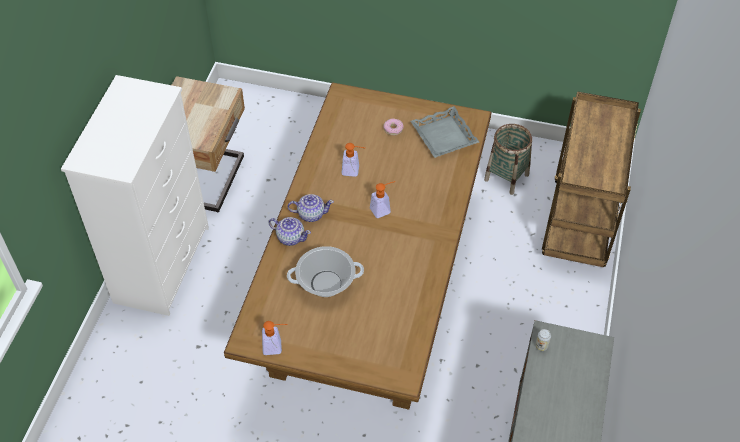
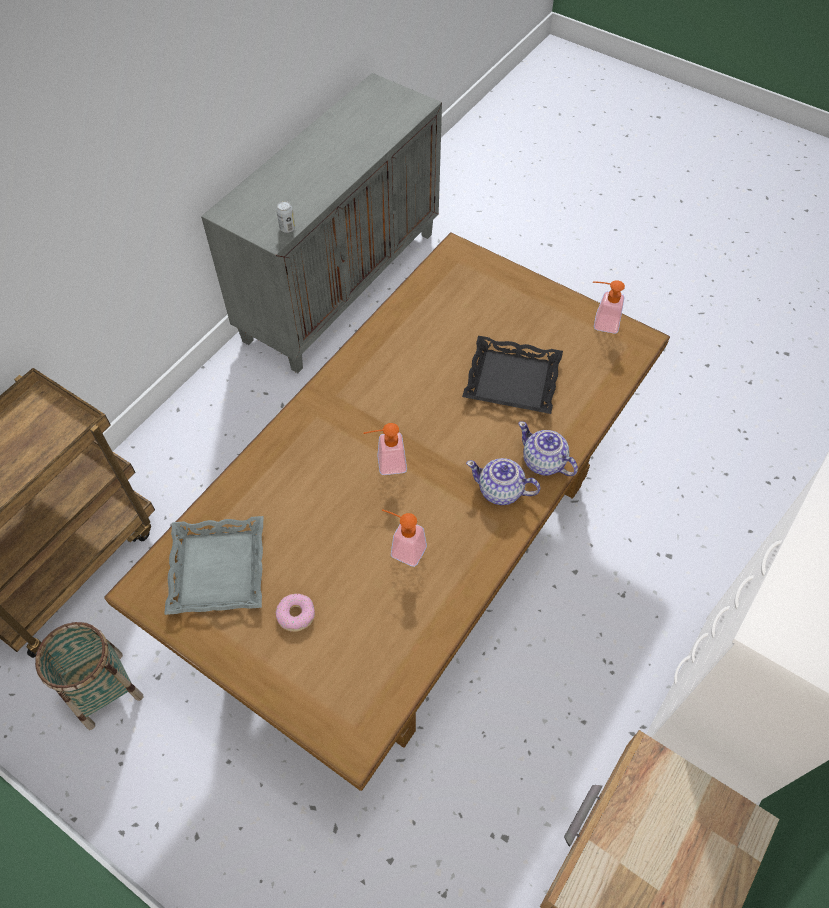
camera: 160 degrees left, 5 degrees up
cooking pot [287,246,364,297] -> black tray [462,336,563,414]

